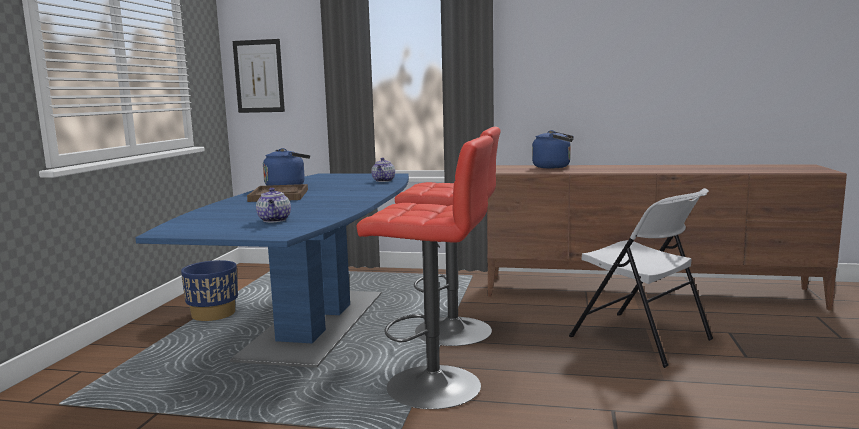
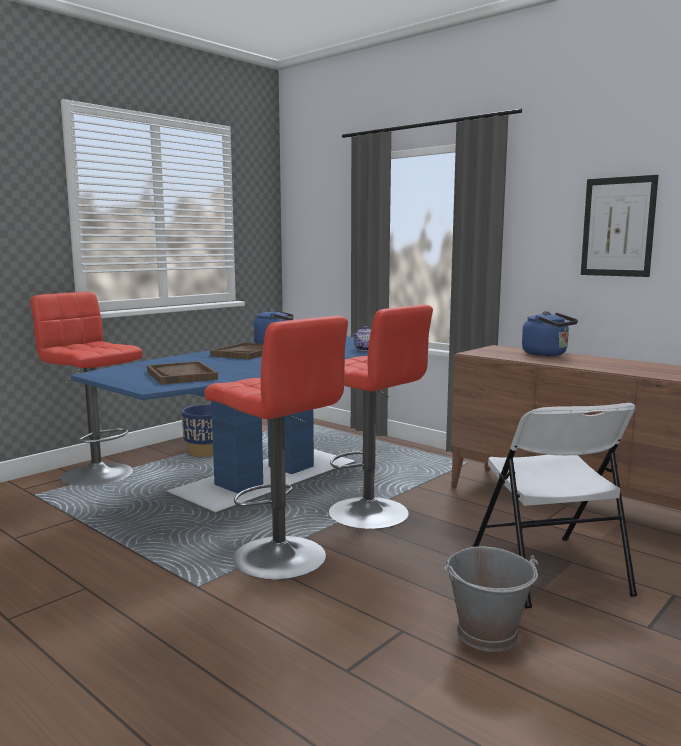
camera: 30 degrees right, 0 degrees up
picture [233,39,285,113] -> picture moved to [581,175,659,277]
teapot [256,188,291,222] -> brown tray [147,361,218,385]
none -> red stool [30,292,143,486]
none -> grey bucket [444,546,538,652]

